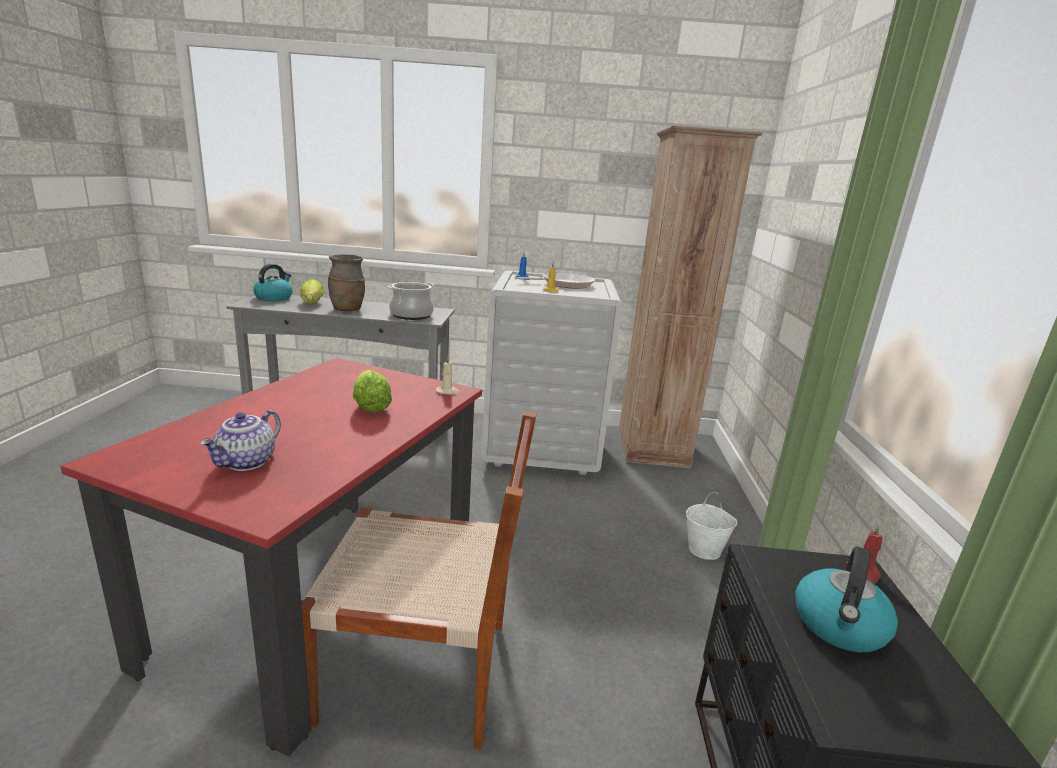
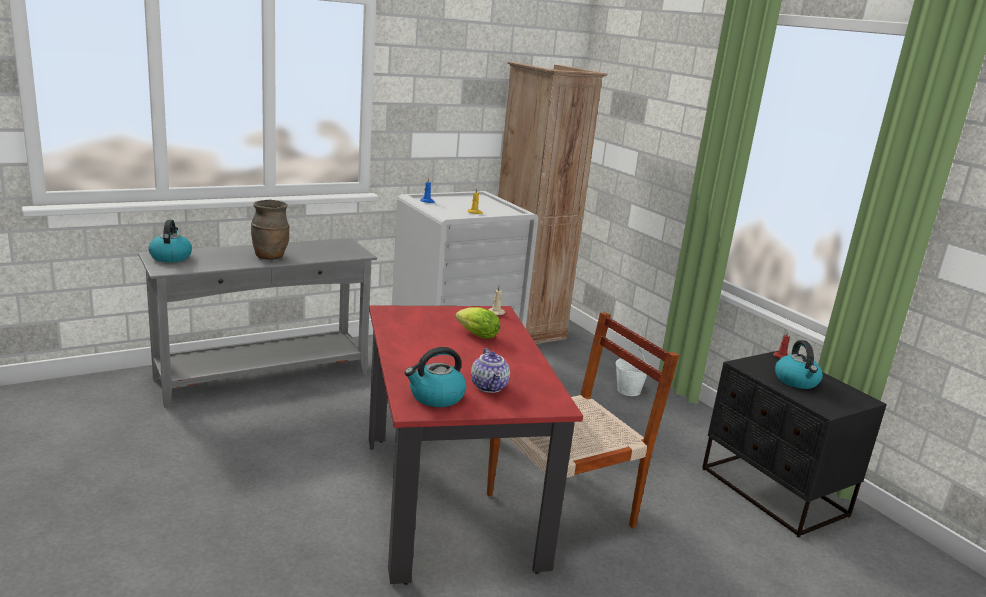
camera: 35 degrees left, 0 degrees up
lettuce [300,279,325,304] -> none
cooking pot [388,282,435,320] -> none
frying pan [515,273,595,289] -> none
none -> kettle [404,347,466,407]

